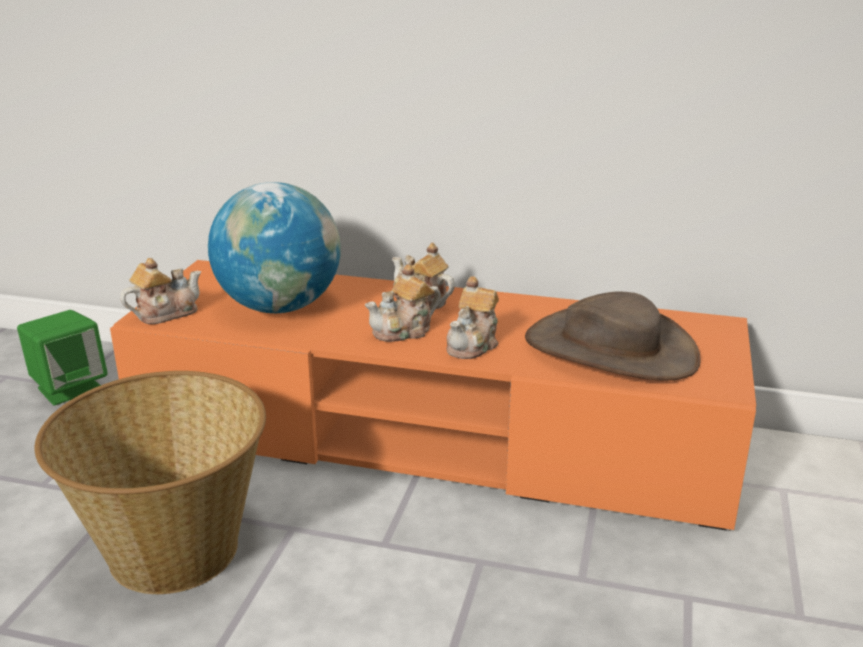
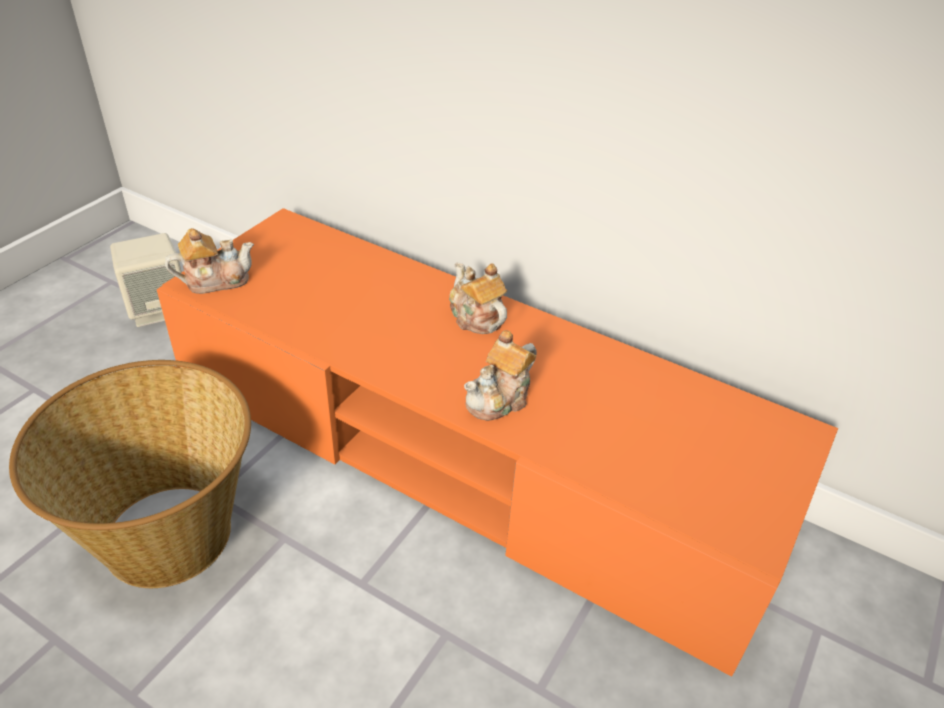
camera: 15 degrees right, 15 degrees up
green speaker [17,310,108,406] -> beige speaker [110,233,182,327]
globe [208,182,341,313] -> none
teapot [365,264,441,342] -> none
brown hat [525,292,701,381] -> none

